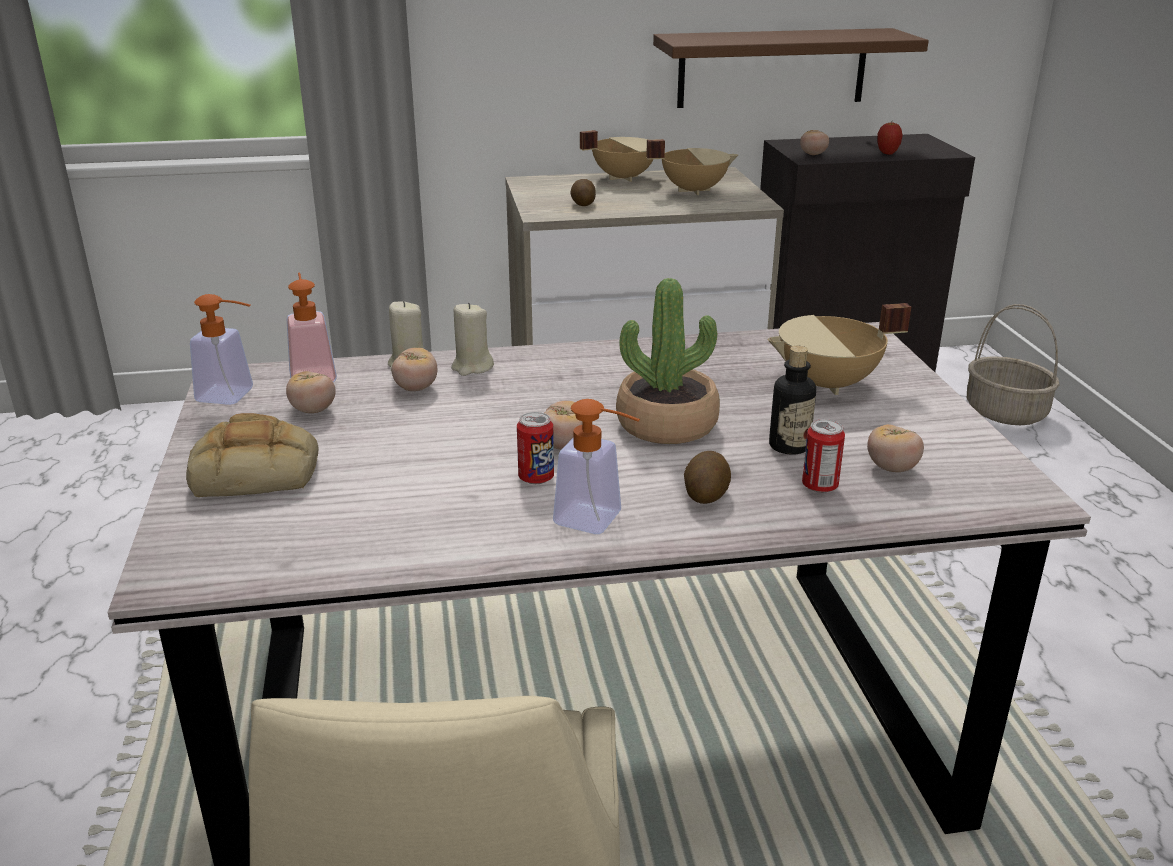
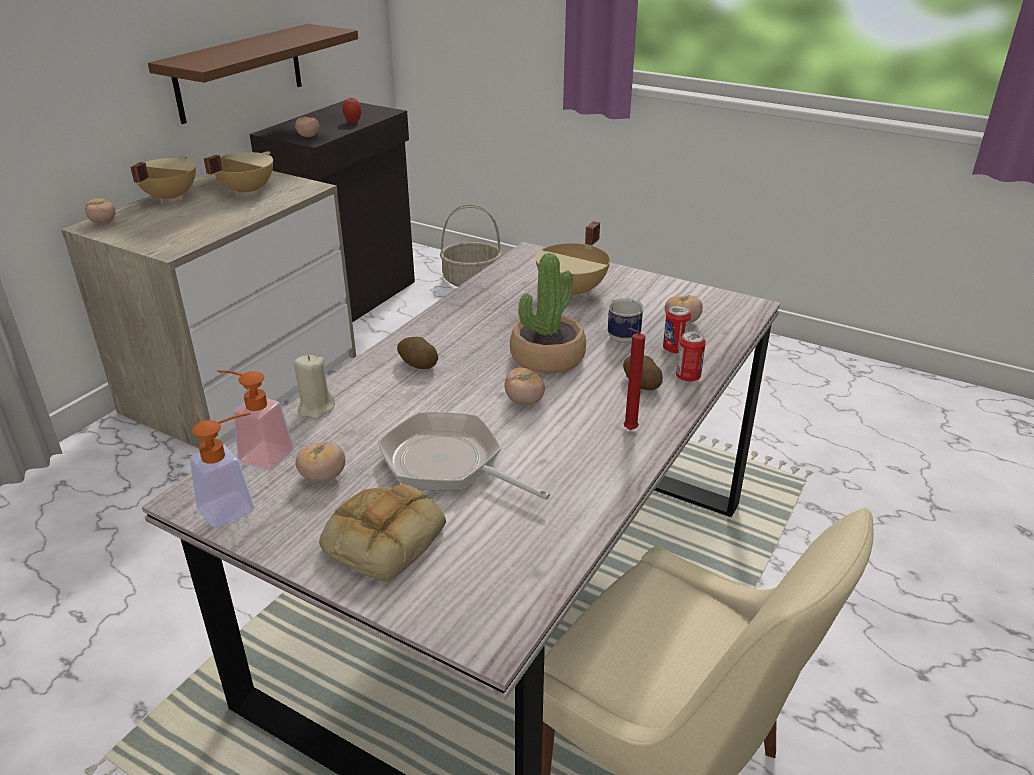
camera: 50 degrees left, 5 degrees up
tomato [392,348,437,391] -> tomato moved to [85,198,116,224]
beige candle [451,302,494,376] -> none
can [517,412,554,484] -> can moved to [676,331,706,382]
soap dispenser [553,399,640,534] -> red candle [624,328,645,430]
potato [570,179,596,206] -> potato moved to [397,337,438,369]
bottle [769,346,816,455] -> mug [608,298,644,344]
none -> frying pan [378,412,550,500]

